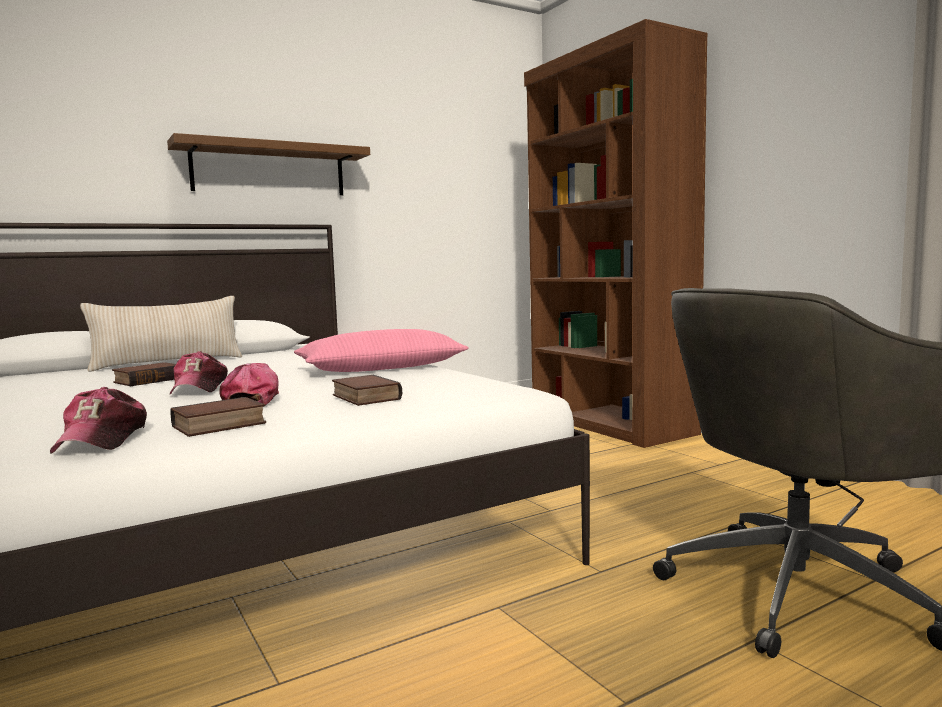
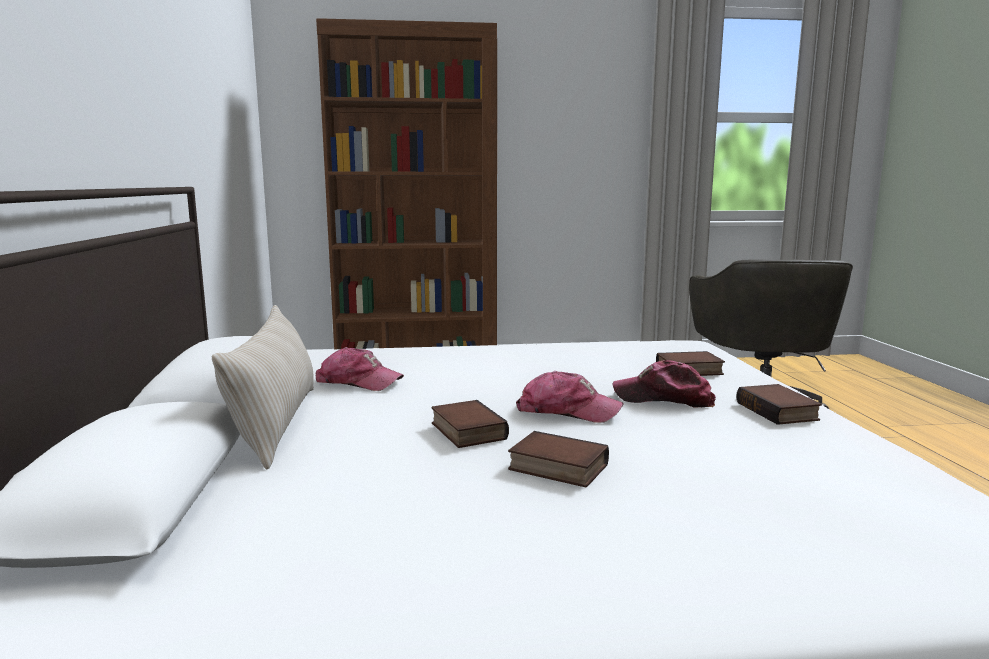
camera: 65 degrees left, 5 degrees up
cap [50,387,147,454] -> cap moved to [315,347,404,391]
brown shelf [167,133,370,196] -> none
pink pillow [294,329,469,372] -> none
none -> book [508,431,609,487]

